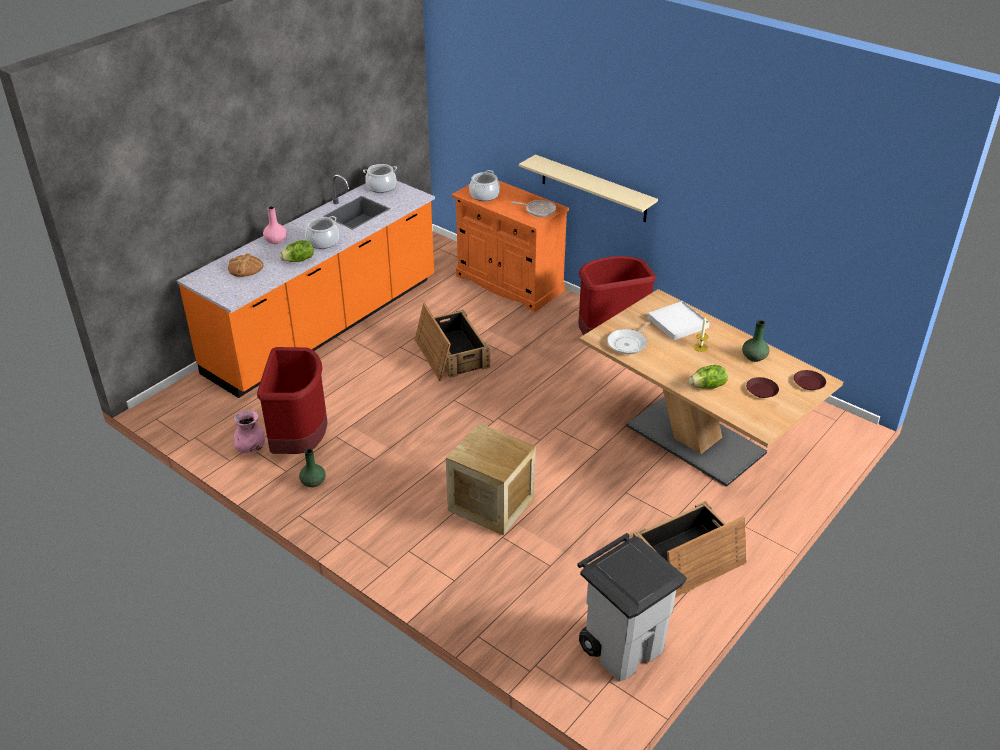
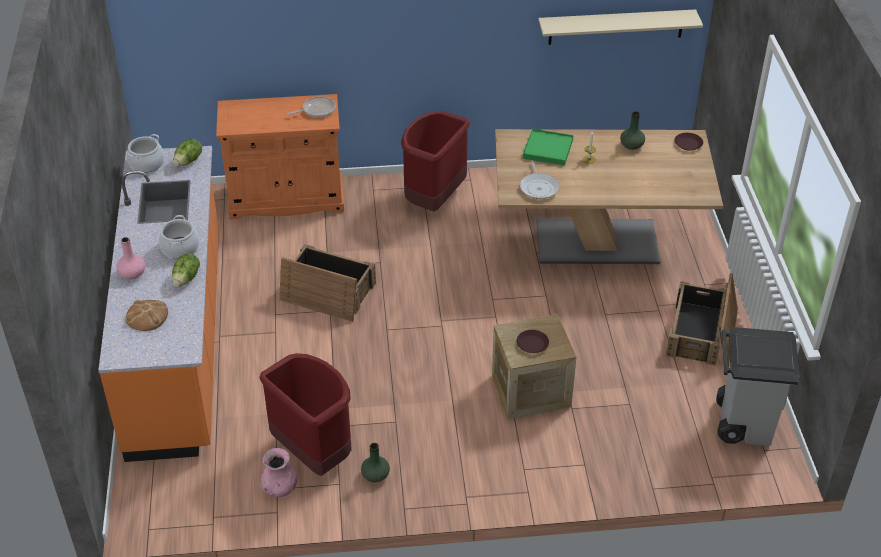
camera: 45 degrees left, 5 degrees up
cooking pot [469,170,500,201] -> none
beige shelf [519,154,658,222] -> beige shelf moved to [538,9,703,45]
white tray [647,301,710,341] -> green tray [523,129,573,166]
lettuce [689,365,728,389] -> lettuce moved to [173,139,202,167]
brown plate [746,377,779,398] -> brown plate moved to [517,330,549,353]

